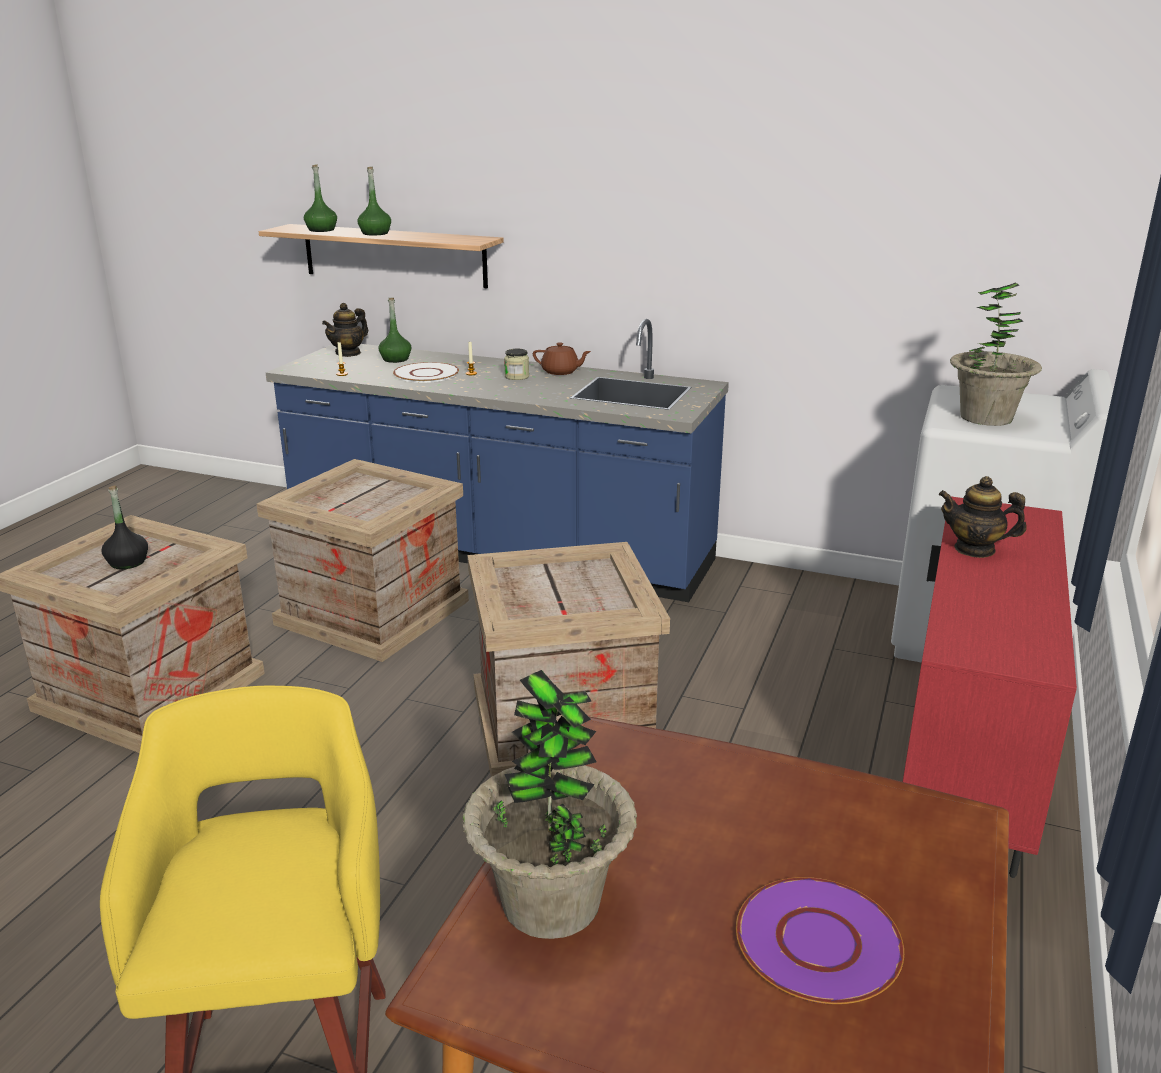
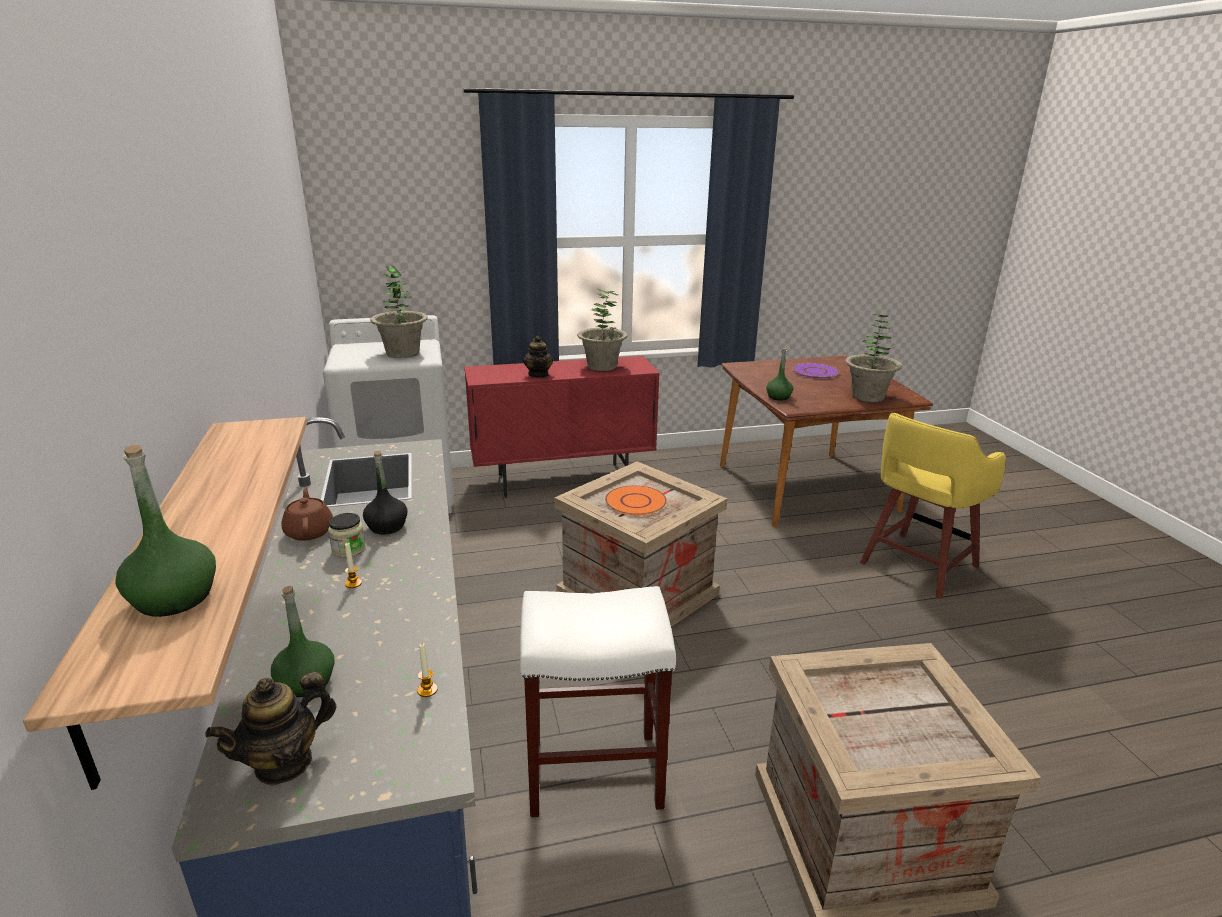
camera: 125 degrees left, 0 degrees up
black bottle [102,485,148,569] -> black bottle moved to [363,451,408,535]
crate [256,459,469,662] -> white stool [520,586,676,817]
teapot [322,303,368,357] -> teapot turned 135 degrees clockwise [205,672,336,786]
green bottle [357,167,391,236] -> green bottle moved to [766,348,793,400]
white plate [393,362,459,383] -> none
none -> potted plant [577,288,628,371]
none -> orange plate [605,485,667,516]

